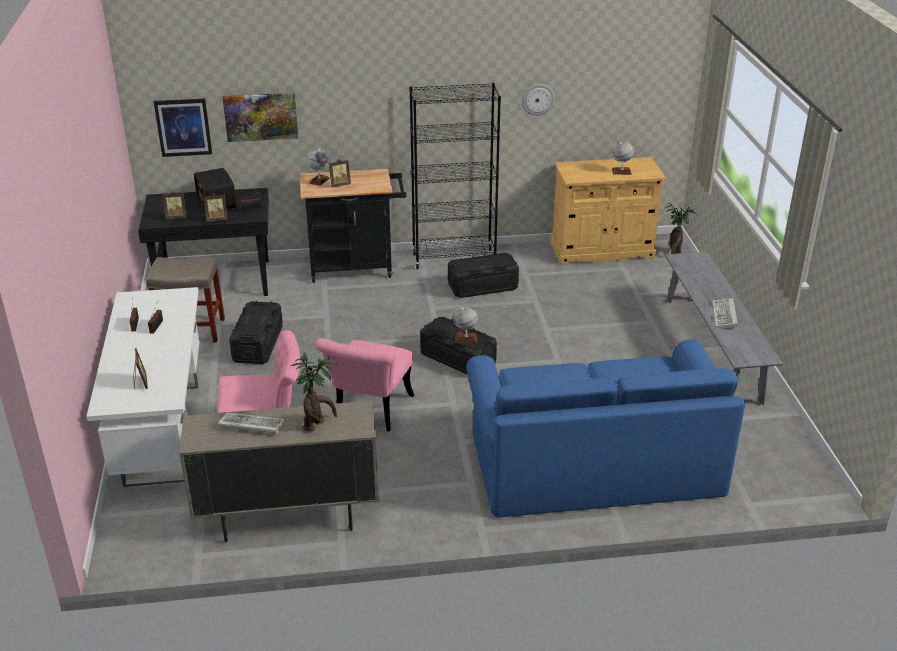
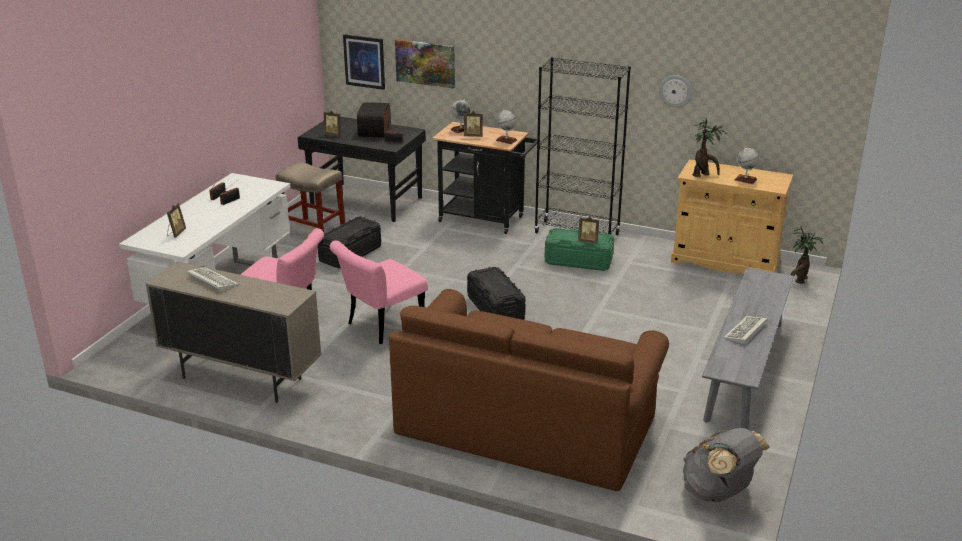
camera: 30 degrees right, 5 degrees down
picture frame [204,193,228,222] -> picture frame moved to [578,216,599,244]
potted plant [291,353,337,432] -> potted plant moved to [692,118,728,177]
black storage box [448,253,519,298] -> green storage box [544,228,614,271]
globe [453,306,478,343] -> globe moved to [496,109,517,144]
blue sofa [466,339,746,517] -> brown sofa [389,289,669,491]
none -> grey backpack [683,428,770,502]

